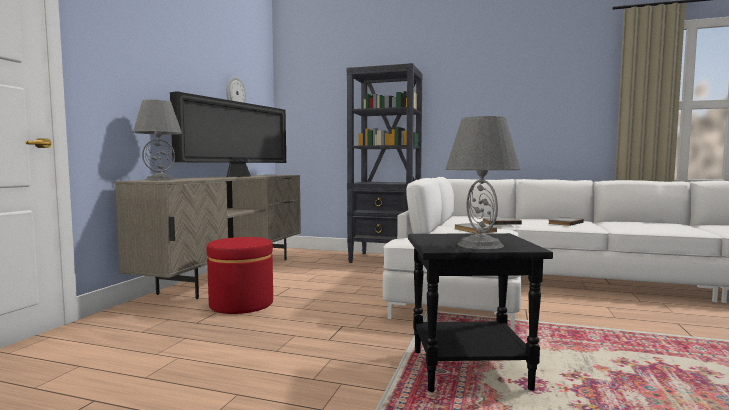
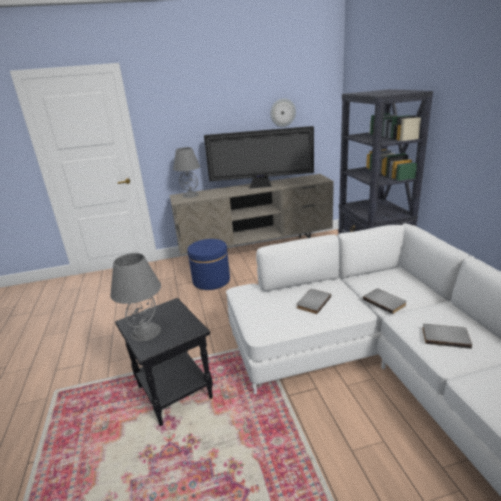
camera: 60 degrees right, 20 degrees up
red ottoman [207,237,273,314] -> blue ottoman [187,239,230,290]

